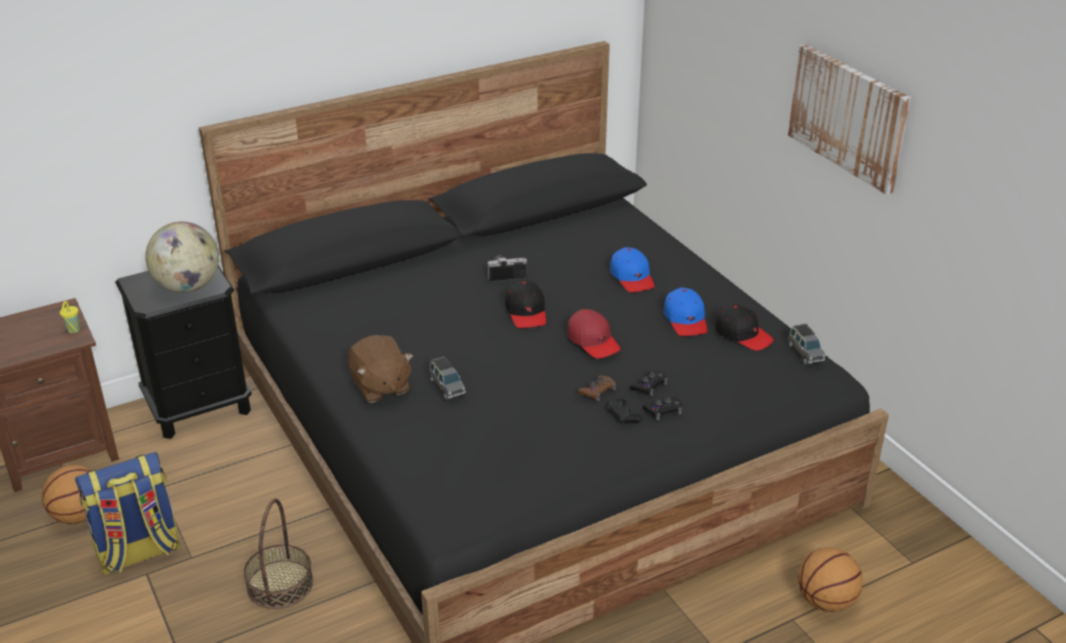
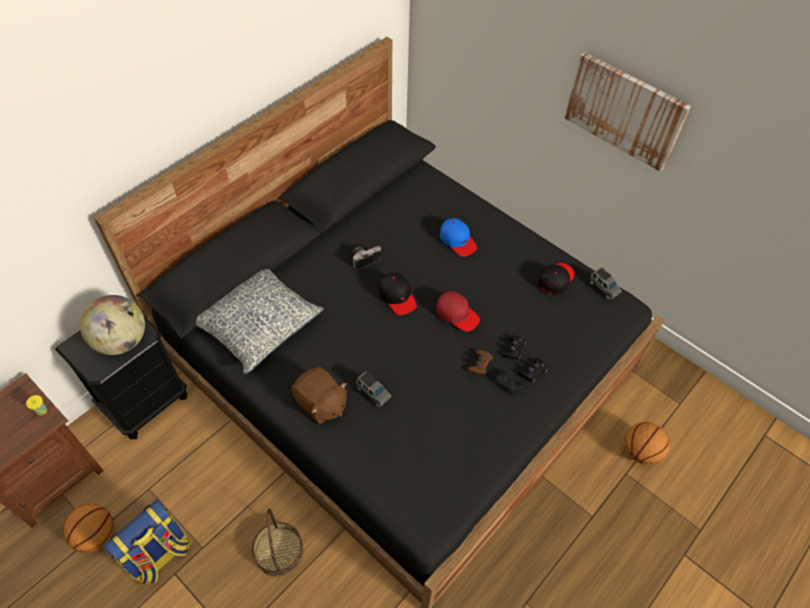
camera: 20 degrees left, 20 degrees up
blue cap [664,288,708,336] -> none
black cap [715,304,774,351] -> black cap turned 75 degrees counterclockwise [538,263,575,295]
none -> pillow [196,269,324,374]

